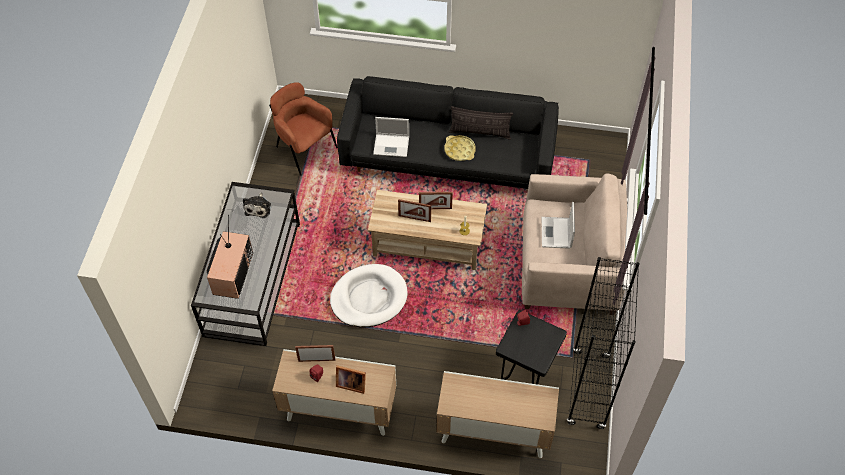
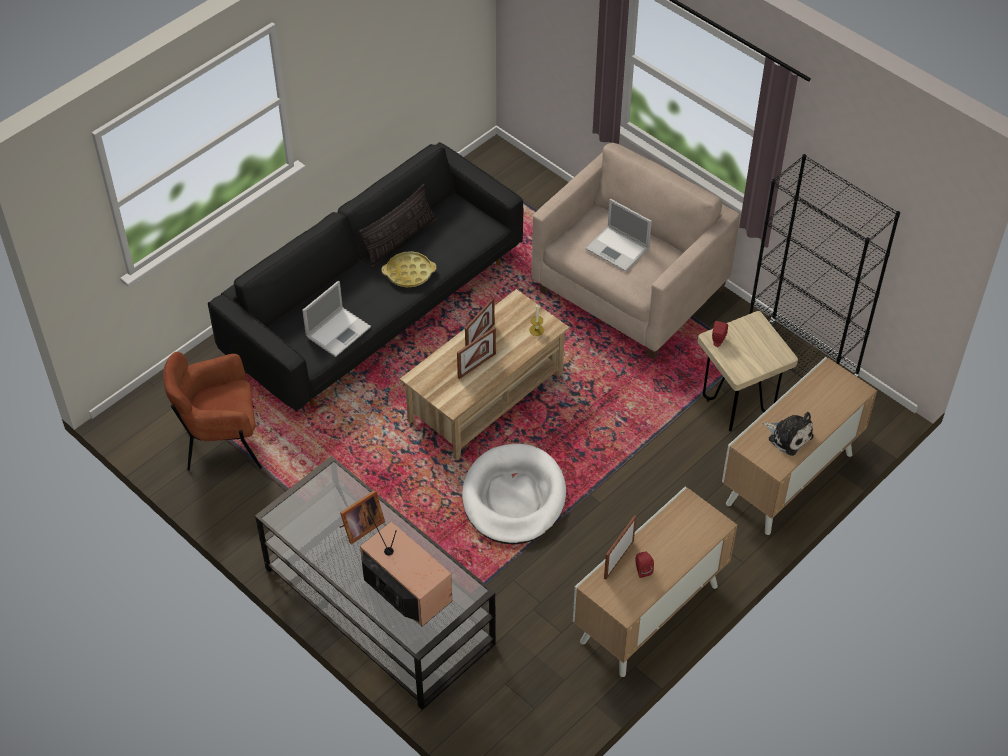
camera: 55 degrees left, 5 degrees down
plush toy [243,192,271,218] -> plush toy moved to [763,412,814,456]
picture frame [336,365,366,394] -> picture frame moved to [340,490,385,544]
black stool [496,310,567,385] -> beige stool [698,311,798,432]

